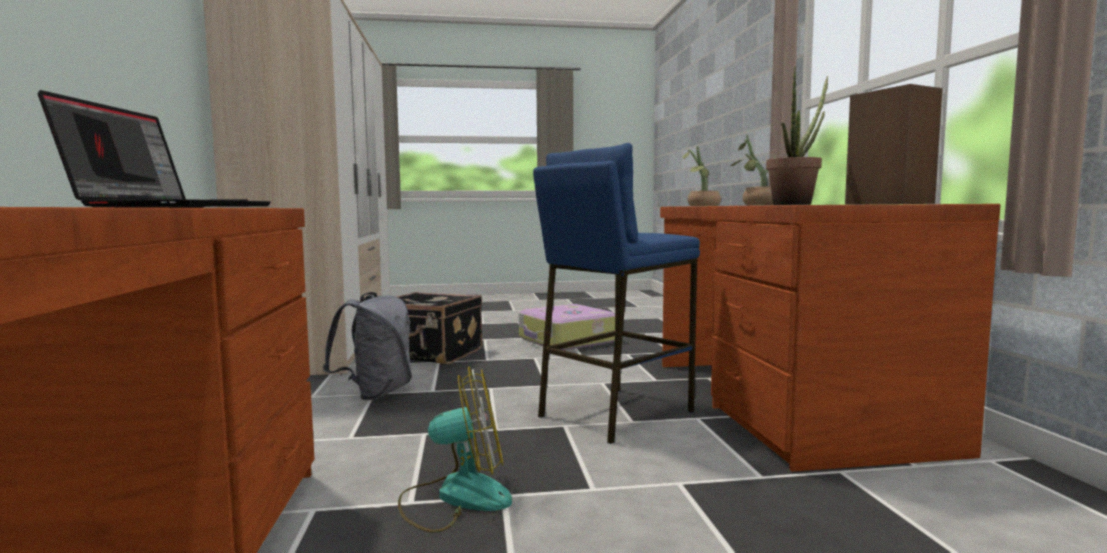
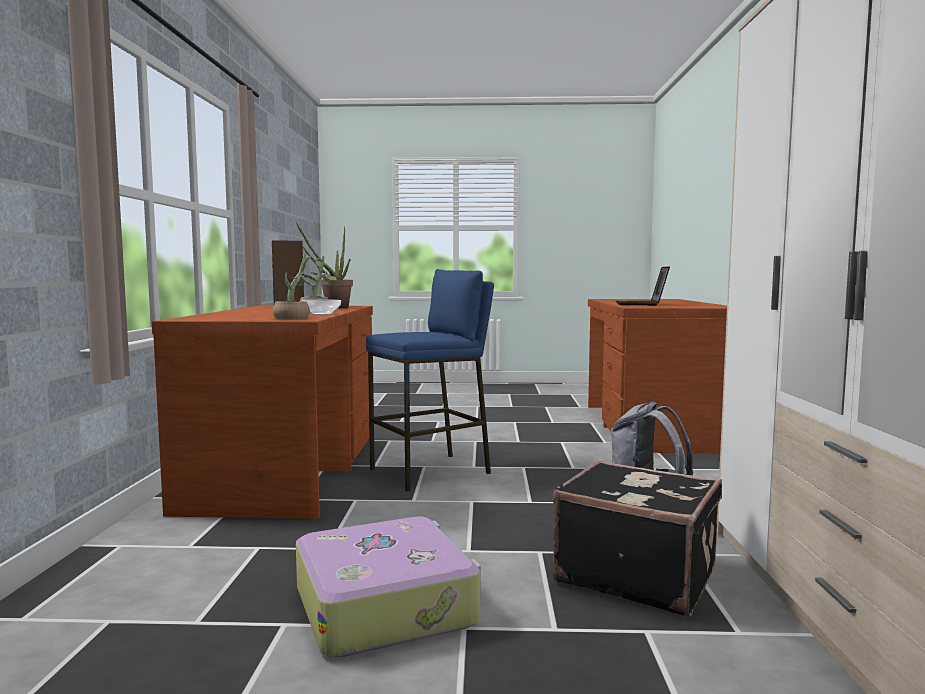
camera: 170 degrees left, 0 degrees up
fan [398,366,512,533] -> none
none -> bowl [302,300,341,315]

